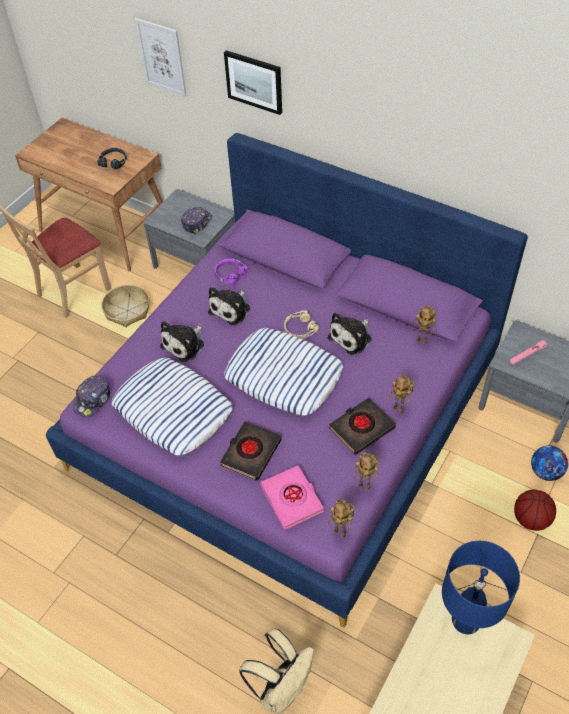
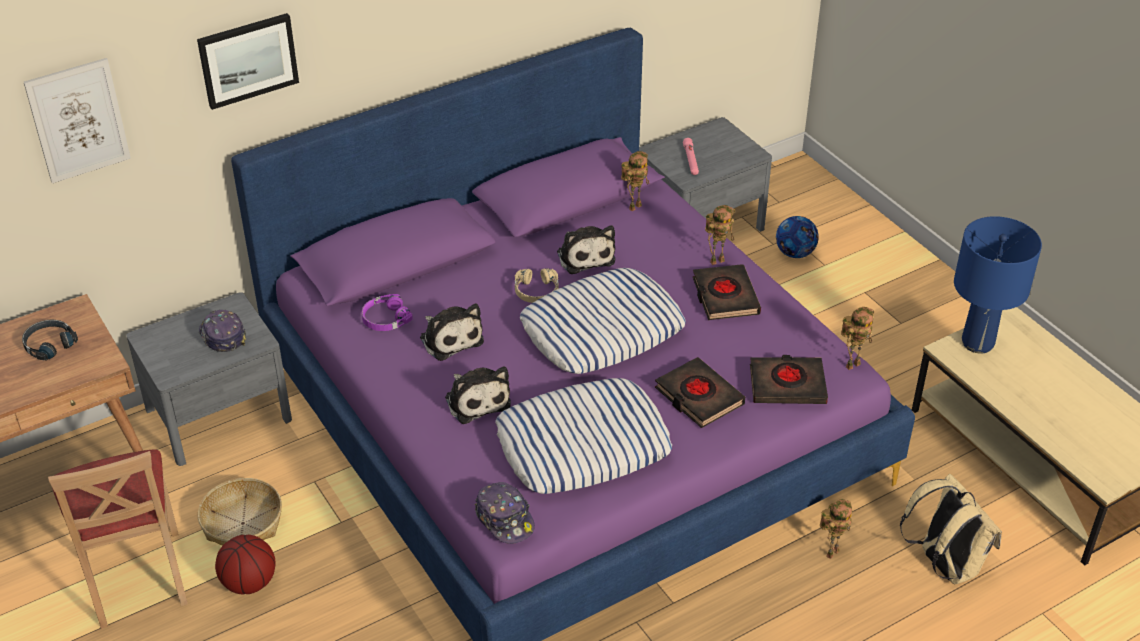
camera: 65 degrees left, 10 degrees down
pink book [260,465,324,530] -> black book [750,355,828,404]
toy robot [353,453,380,490] -> toy robot moved to [820,499,852,559]
basketball [514,490,556,531] -> basketball moved to [215,535,275,594]

